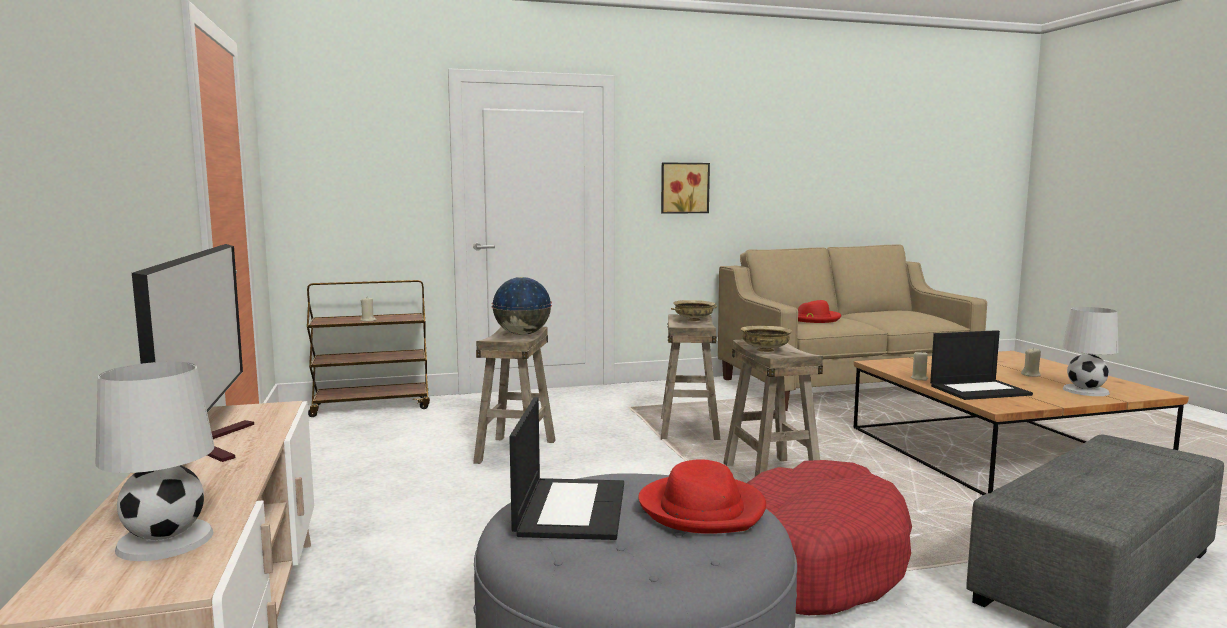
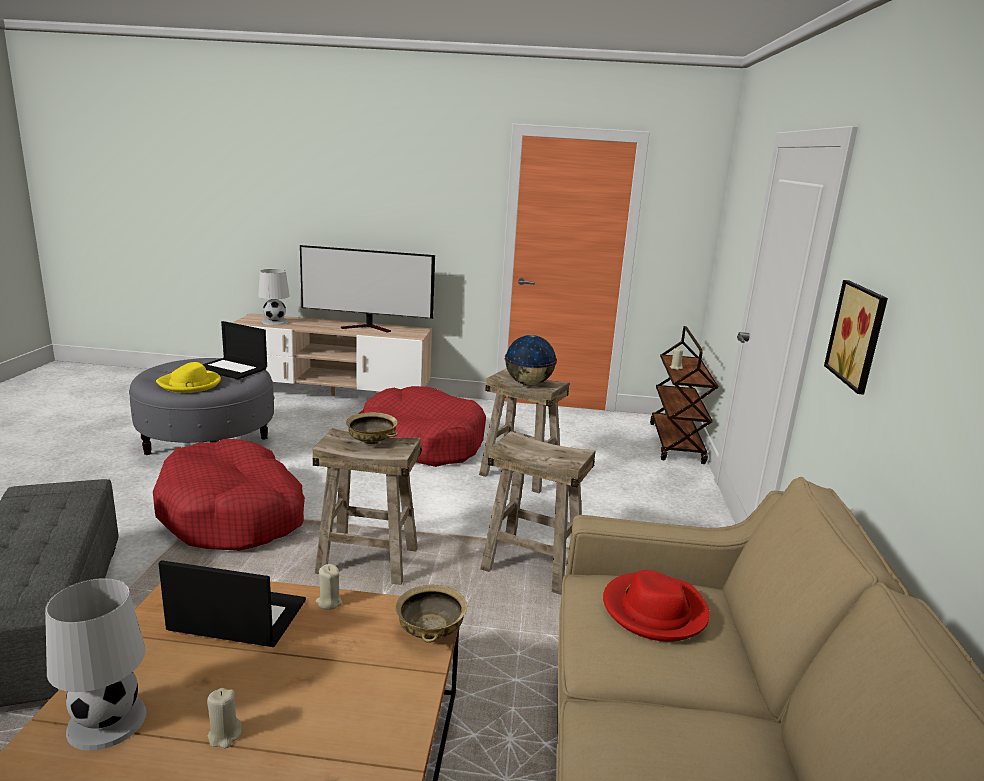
camera: 110 degrees right, 10 degrees up
red hat [638,459,766,534] -> yellow hat [156,362,221,393]
beige bowl [671,300,717,321] -> beige bowl moved to [396,584,467,643]
laptop [930,330,1033,400] -> laptop turned 90 degrees clockwise [159,560,306,647]
none -> red dog bed [359,386,486,467]

